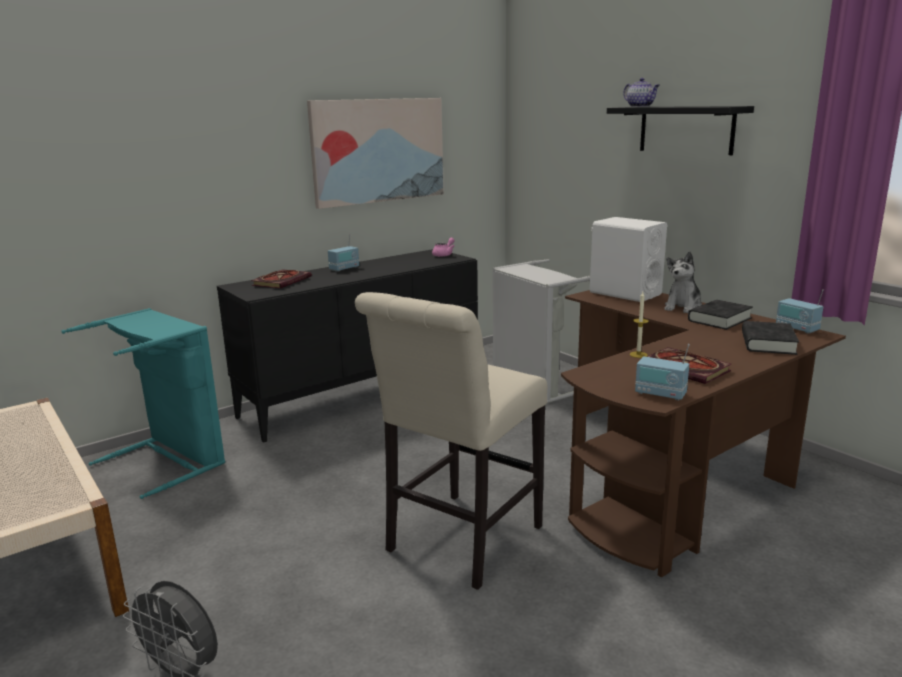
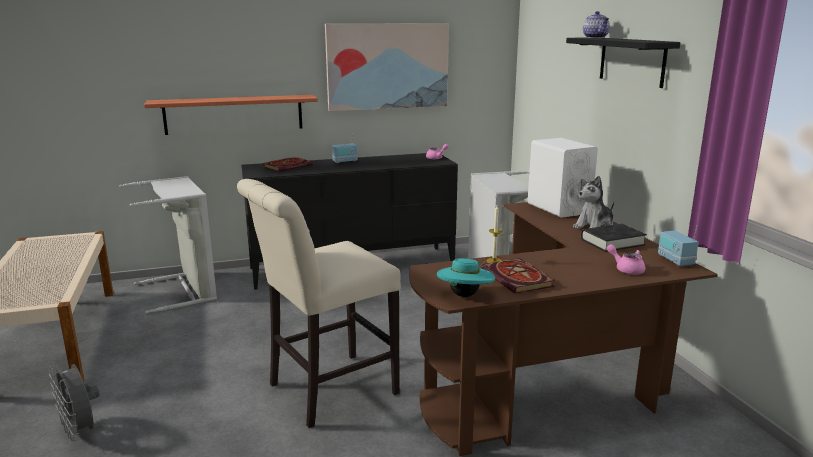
camera: 20 degrees right, 0 degrees up
turquoise laundry basket [61,308,225,499] -> grey laundry basket [119,176,217,313]
radio [635,344,690,401] -> turquoise hat [437,258,495,297]
black book [742,321,799,355] -> pink teapot [607,244,646,274]
none -> shelf [144,95,318,135]

